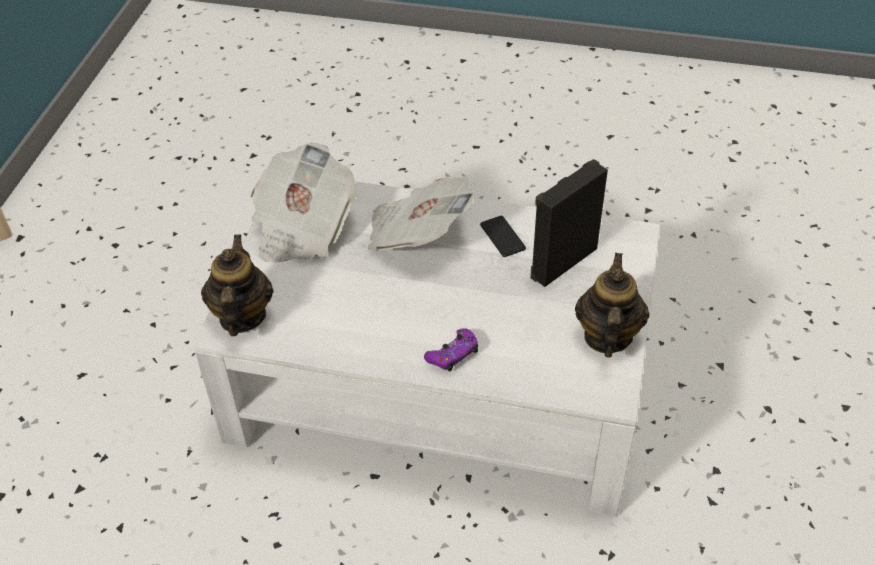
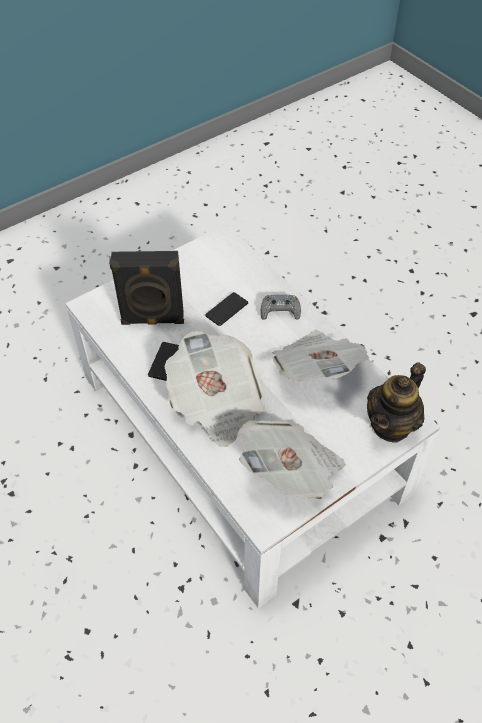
camera: 140 degrees left, 5 degrees up
purple game controller [424,328,478,371] -> grey game controller [260,295,301,320]
teapot [575,253,650,358] -> none
none -> phone [205,292,248,326]
none -> newspaper [272,331,369,381]

